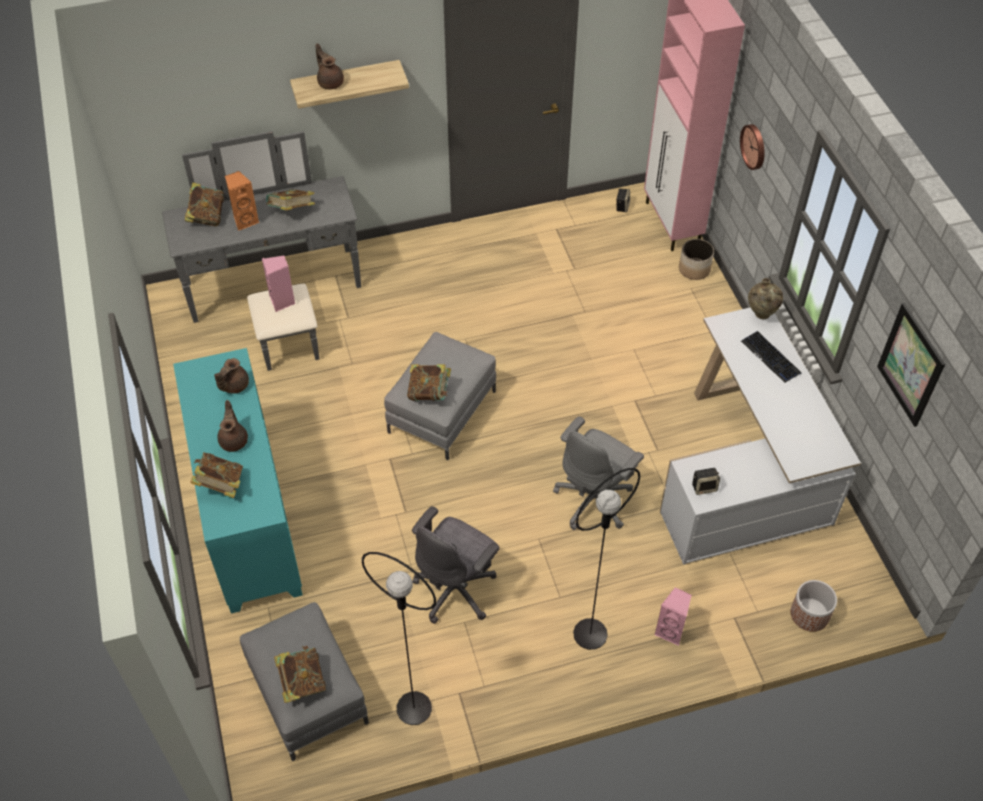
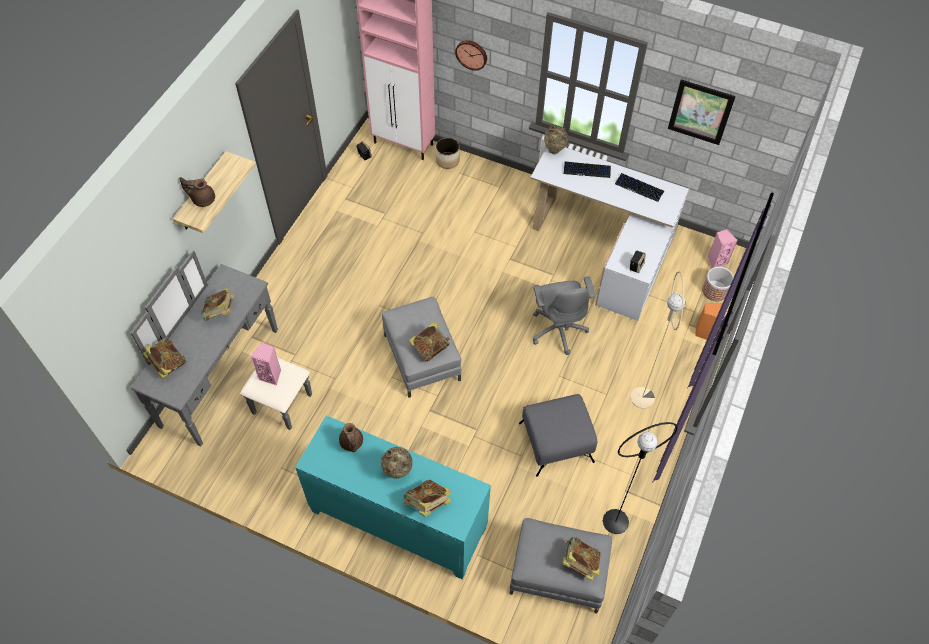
camera: 50 degrees left, 5 degrees up
brown teapot [217,400,248,452] -> beige vase [381,447,412,479]
orange speaker [225,171,260,231] -> orange speaker moved to [695,303,723,340]
grey office chair [412,506,499,624] -> grey ottoman [519,394,597,477]
black floor lamp [573,468,640,650] -> beige floor lamp [630,271,685,409]
pink speaker [654,587,692,646] -> pink speaker moved to [708,229,738,268]
none -> keyboard [615,173,664,202]

